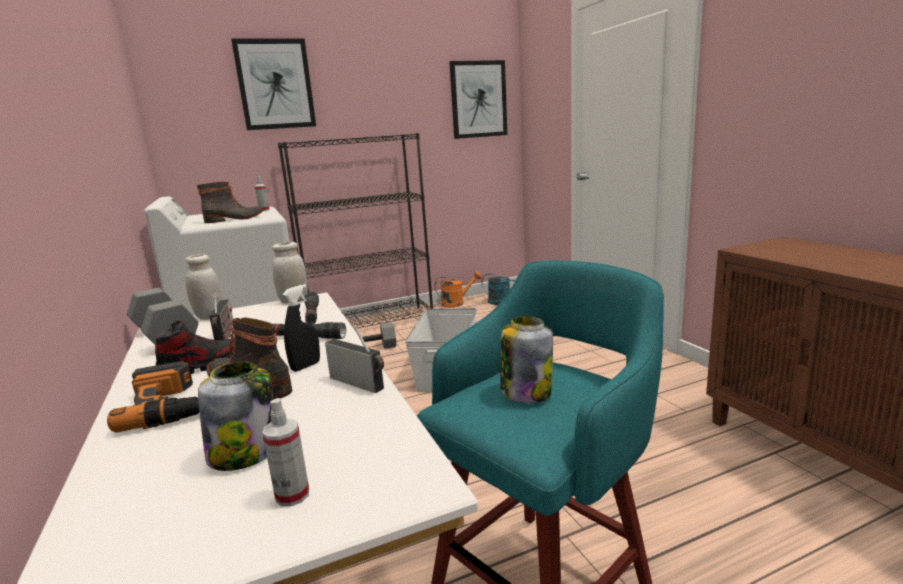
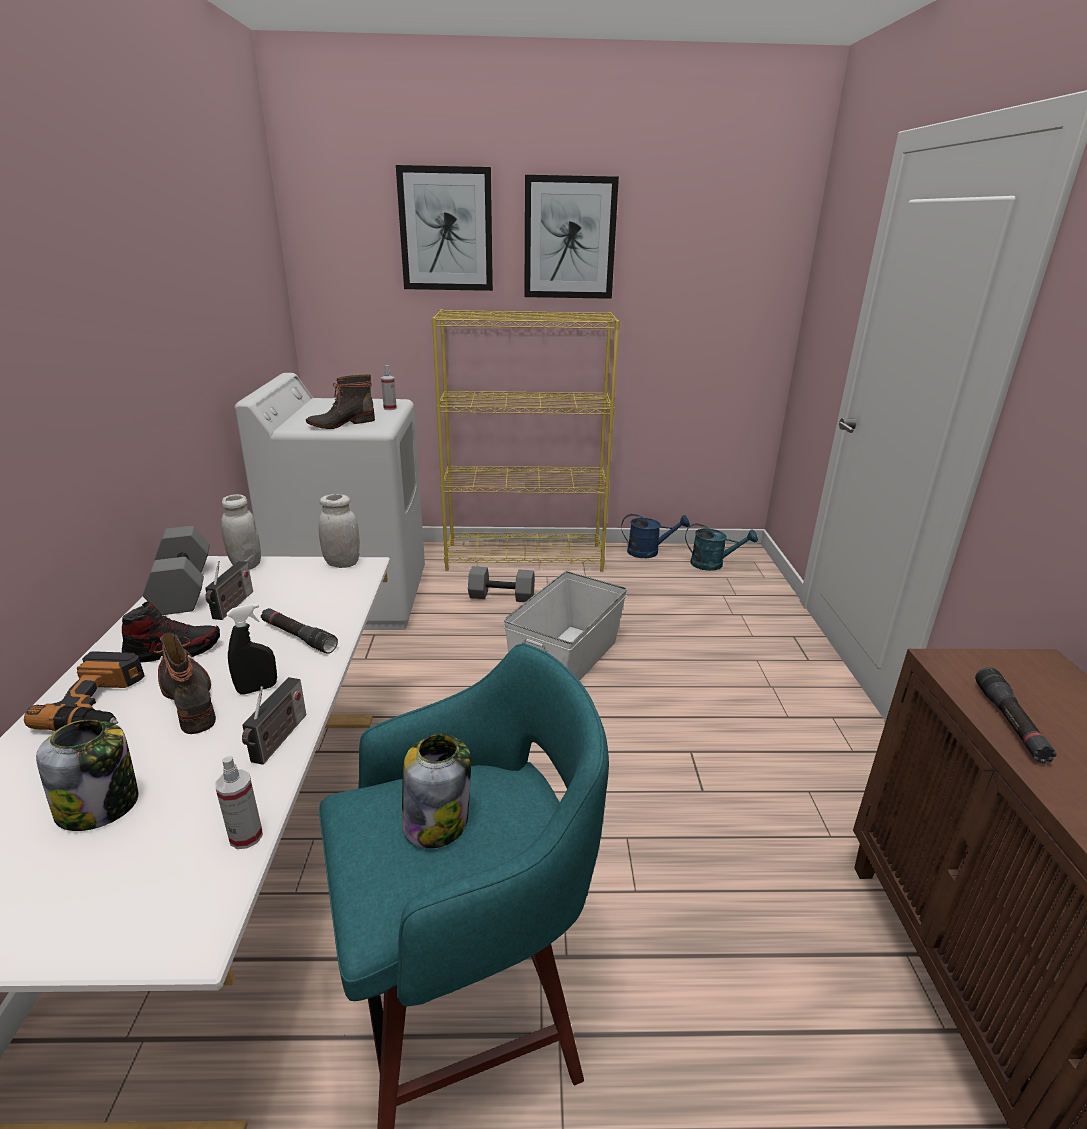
camera: 20 degrees right, 10 degrees up
boot [197,182,264,223] -> boot turned 150 degrees clockwise [306,374,375,429]
spray bottle [262,398,309,506] -> spray bottle moved to [215,756,263,849]
black bookcase [278,133,433,328] -> yellow bookcase [431,309,620,572]
black flashlight [305,292,319,325] -> black flashlight moved to [975,667,1056,763]
radio [325,328,384,393] -> radio turned 45 degrees clockwise [242,677,306,765]
orange watering can [435,271,482,308] -> blue watering can [621,514,690,558]
picture [449,60,507,139] -> picture moved to [524,175,619,299]

